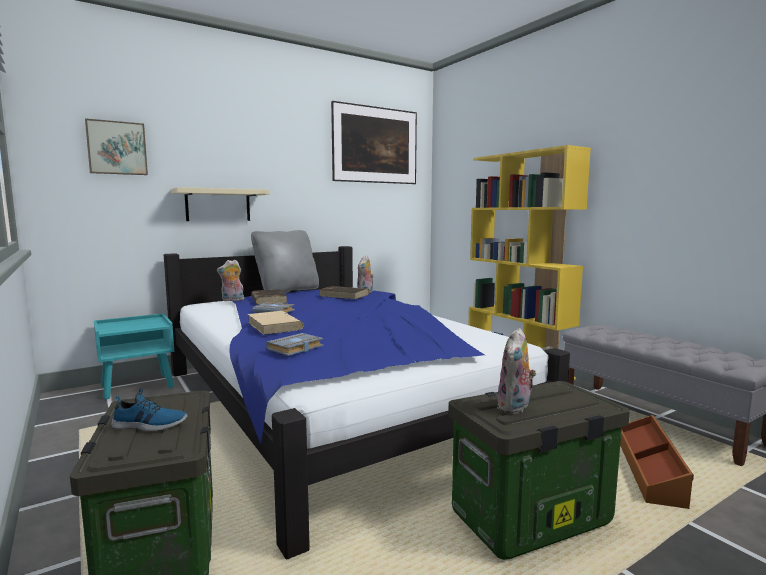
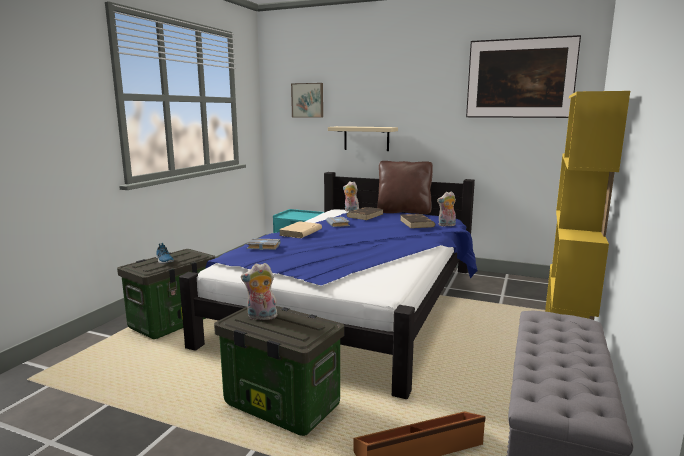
camera: 55 degrees right, 5 degrees up
grey pillow [251,230,319,293] -> brown pillow [377,161,433,214]

